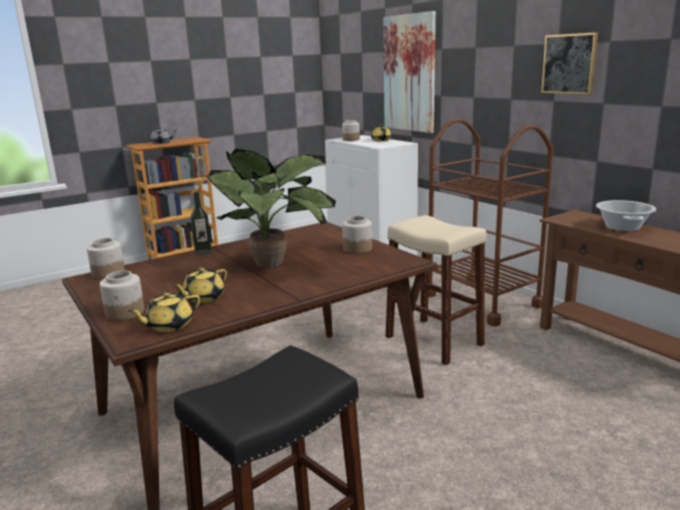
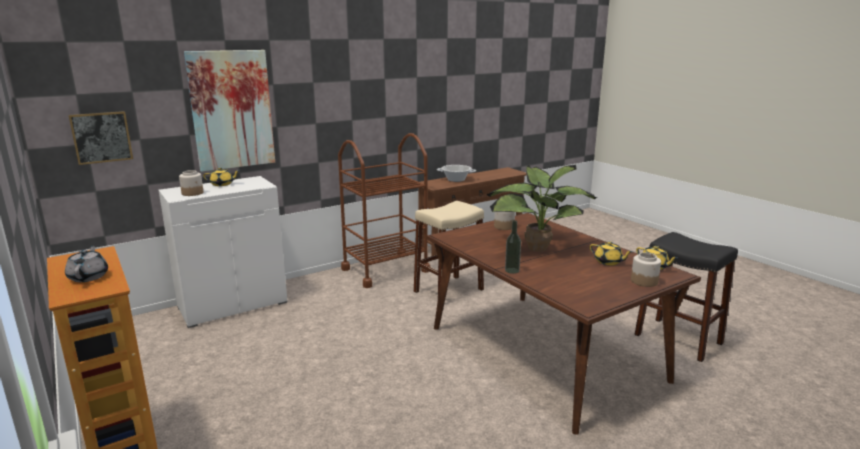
camera: 90 degrees left, 0 degrees up
jar [87,238,125,279] -> none
picture [541,32,598,95] -> picture moved to [68,111,133,165]

